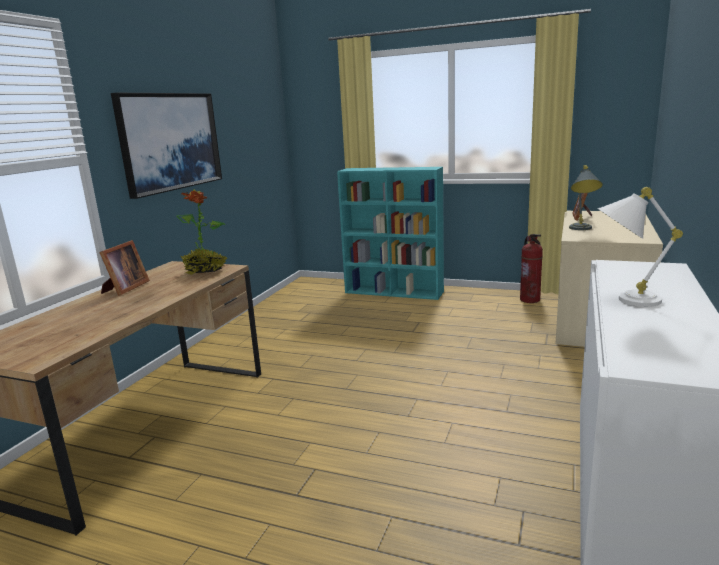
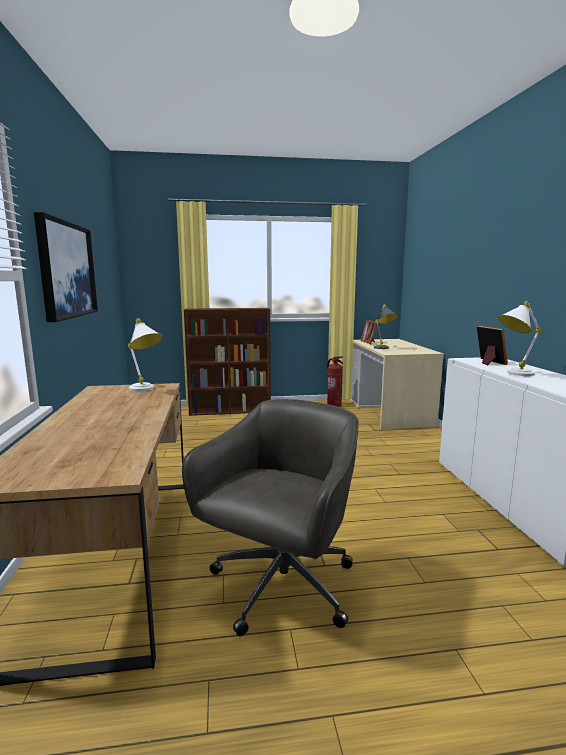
camera: 30 degrees left, 5 degrees down
picture frame [99,240,150,296] -> picture frame moved to [476,326,508,365]
potted plant [177,190,227,275] -> white table lamp [128,319,163,391]
turquoise bookcase [337,167,444,300] -> brown bookcase [184,308,271,416]
none -> grey office chair [182,399,359,636]

